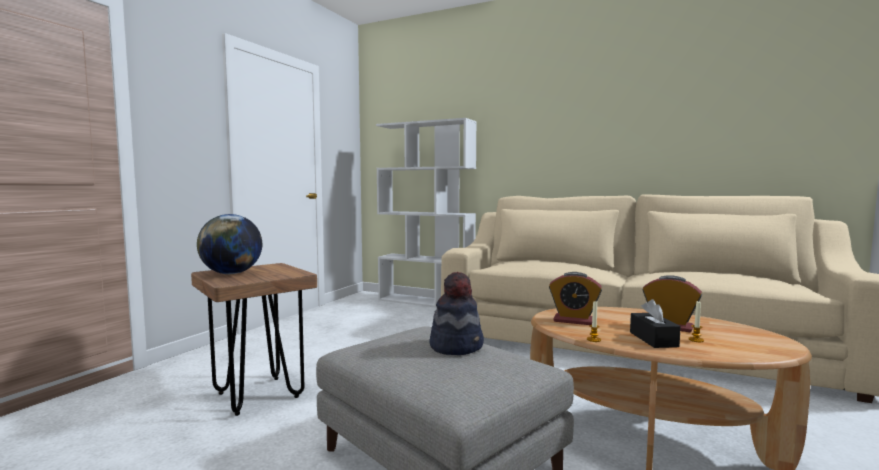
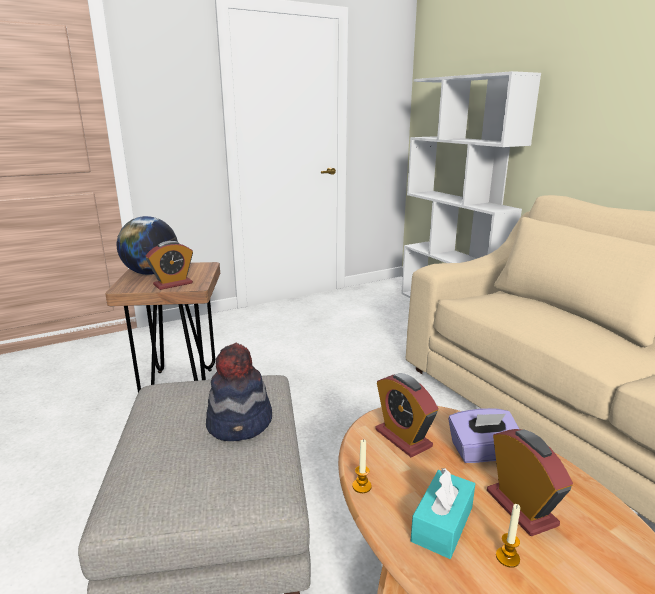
camera: 35 degrees right, 15 degrees up
black tissue box [630,299,681,348] -> turquoise tissue box [411,468,475,559]
none -> alarm clock [145,241,193,290]
none -> purple tissue box [448,408,519,463]

